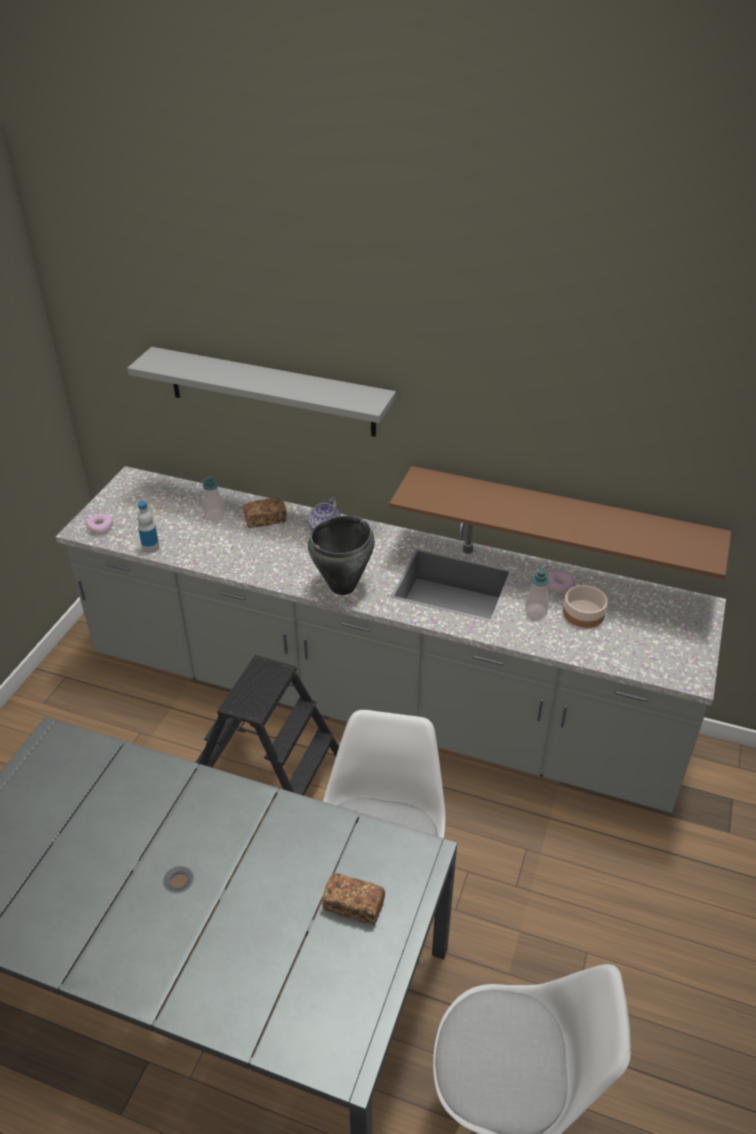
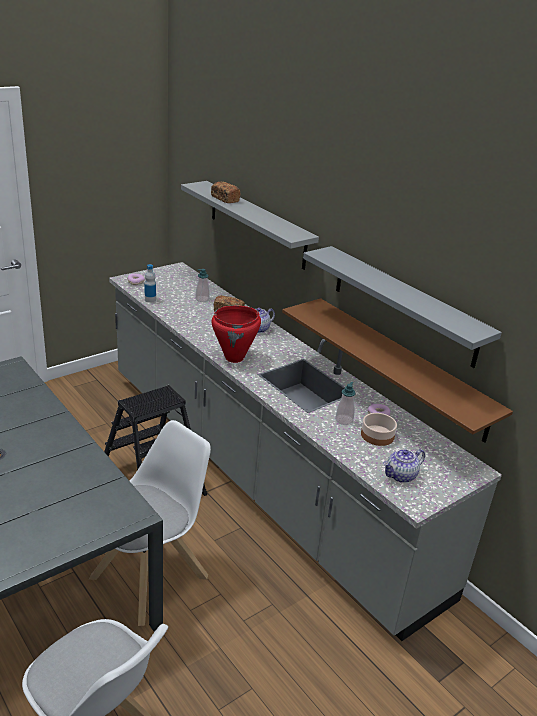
camera: 30 degrees right, 10 degrees down
black cooking pot [308,516,374,595] -> red cooking pot [211,305,261,363]
bread [322,873,385,925] -> bread moved to [211,182,241,203]
none -> grey shelf [303,246,502,368]
none -> teapot [383,449,425,483]

